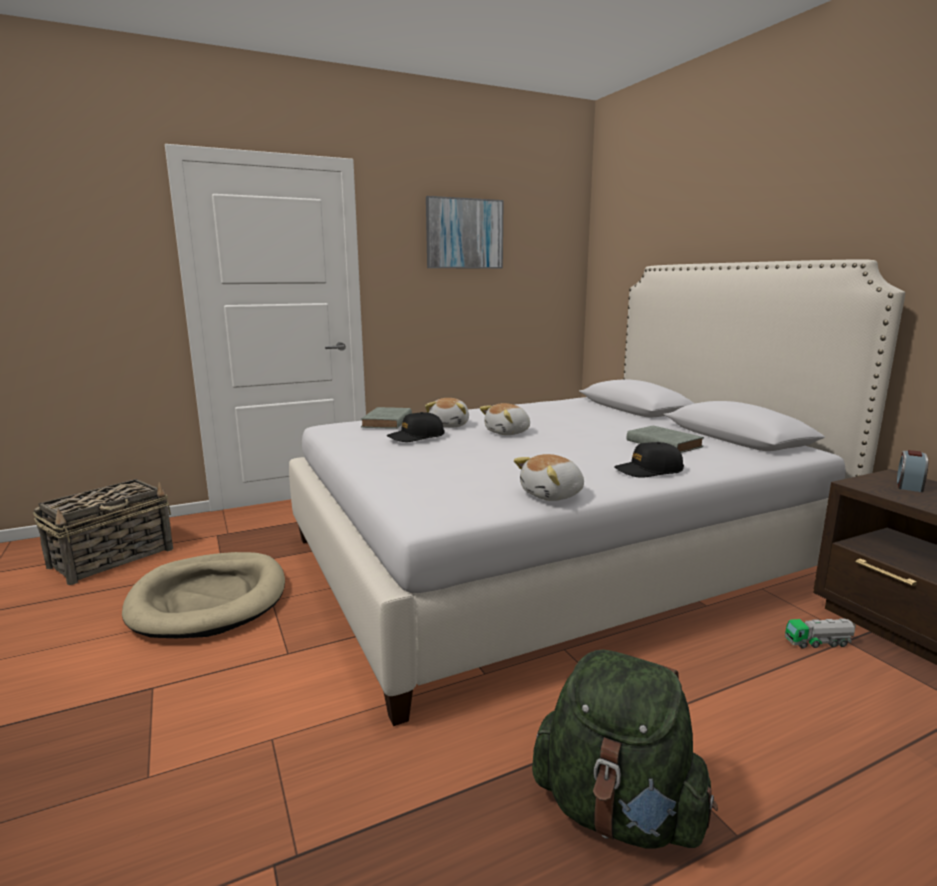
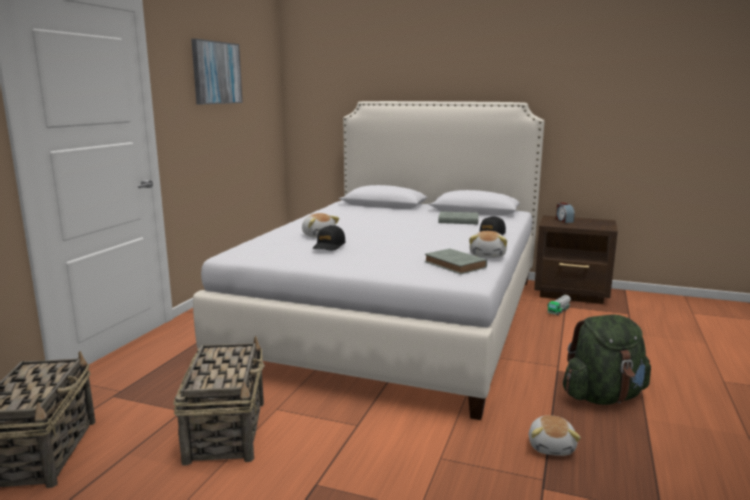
camera: 45 degrees left, 0 degrees up
beige dog bed [122,552,285,638] -> basket [173,336,265,466]
grey book [361,407,412,429] -> grey book moved to [425,248,487,274]
plush toy [480,403,530,435] -> plush toy moved to [529,415,581,456]

